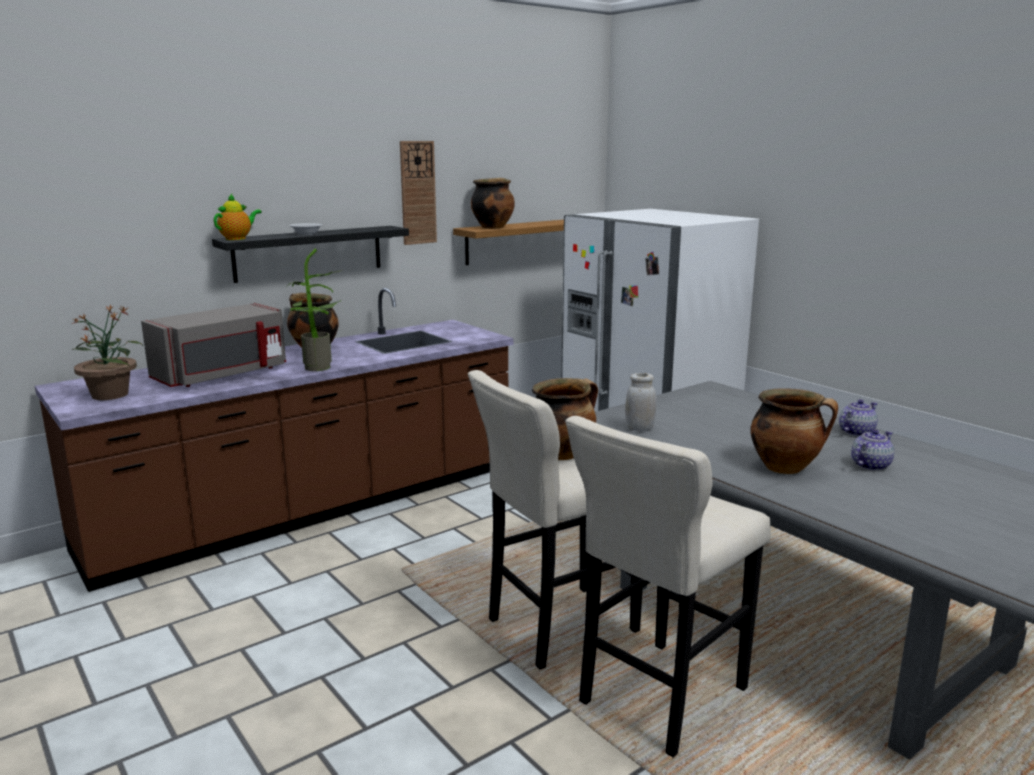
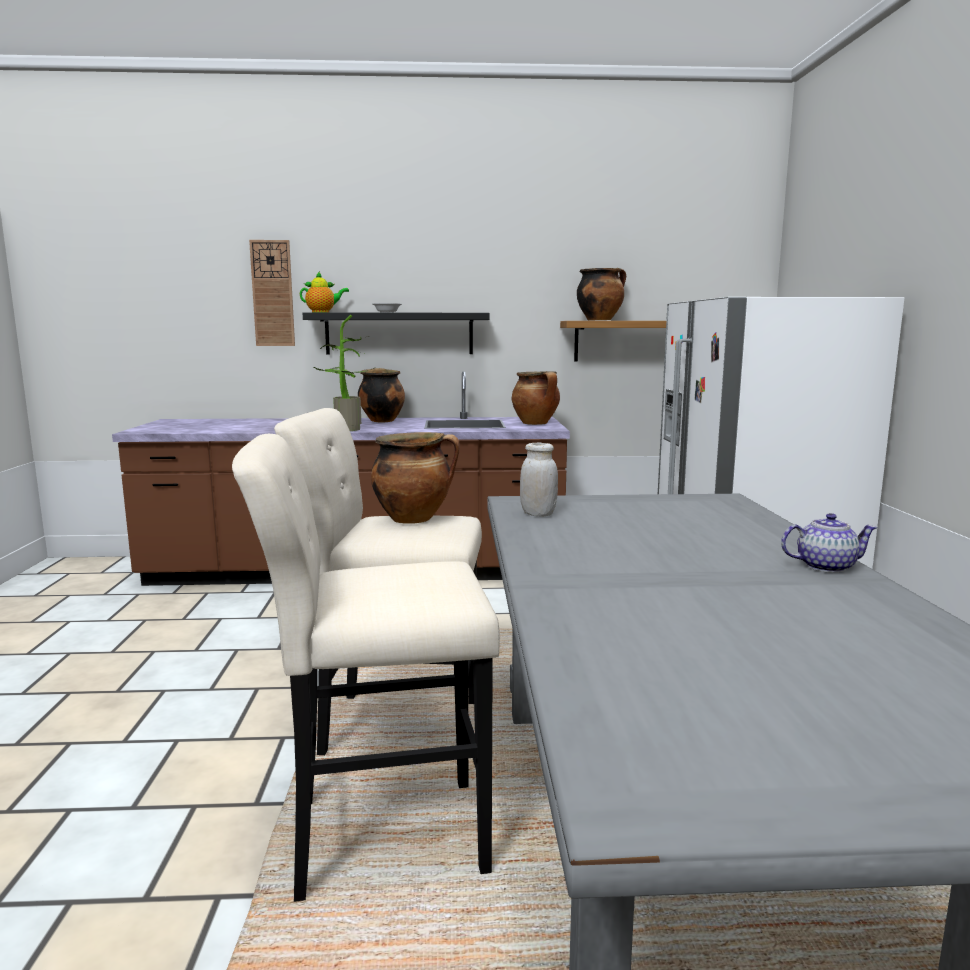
camera: 35 degrees right, 5 degrees down
potted plant [72,304,141,400] -> none
grey microwave [141,303,286,387] -> none
wall clock [400,141,437,245] -> wall clock moved to [249,240,295,346]
cooking pot [751,388,838,474] -> cooking pot moved to [512,371,560,425]
teapot [851,429,894,471] -> none

